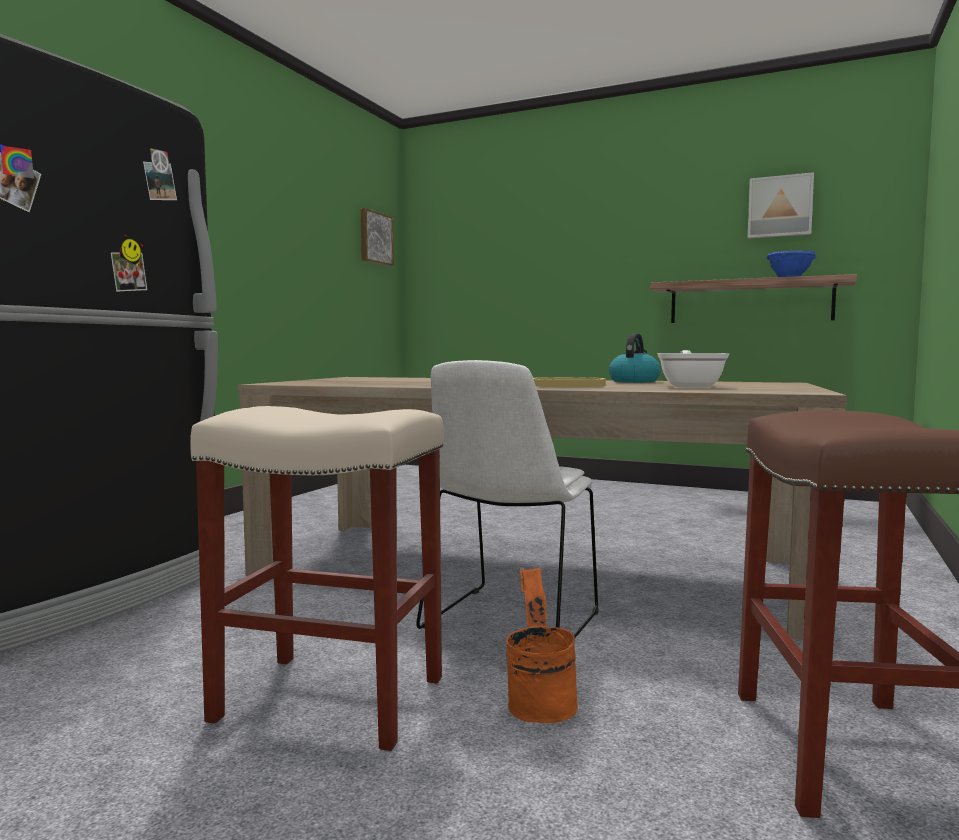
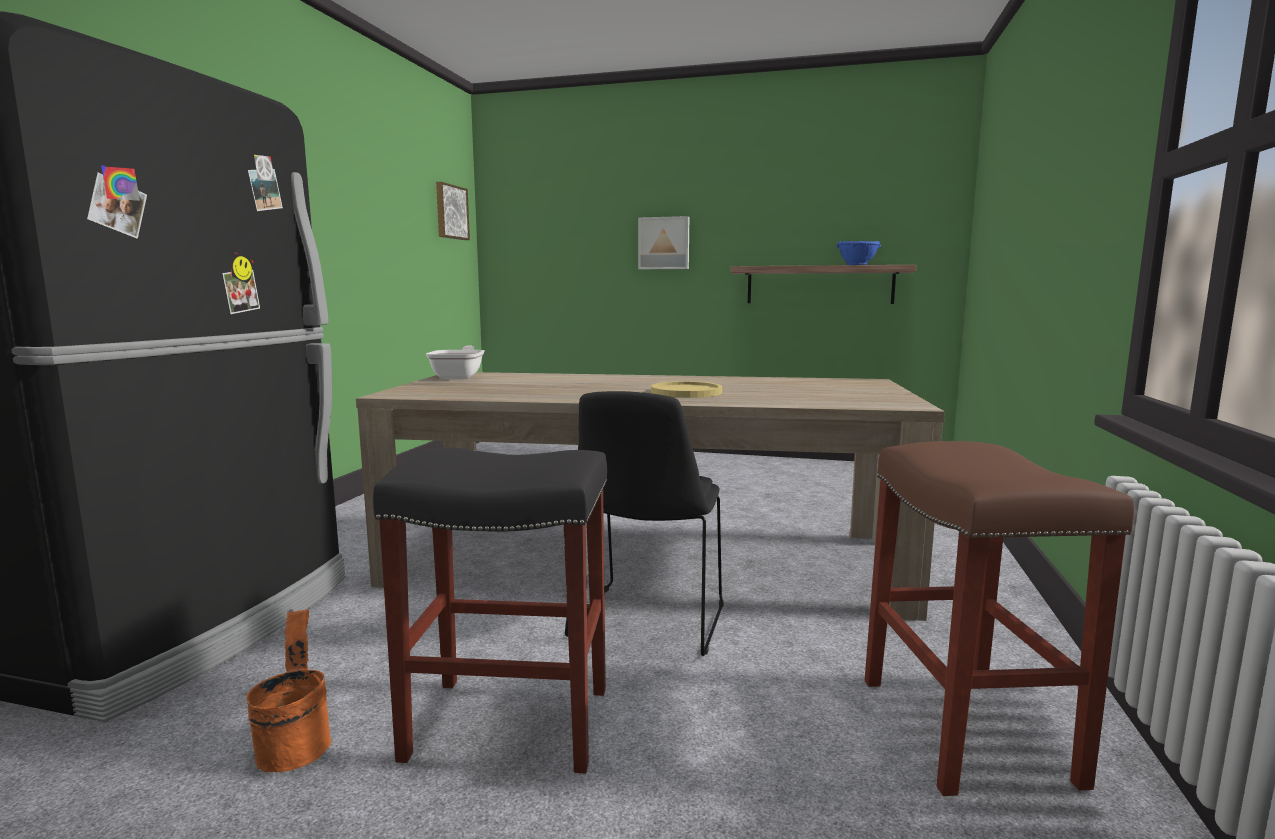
camera: 10 degrees left, 5 degrees up
beige stool [190,406,444,751] -> black stool [373,447,607,773]
white chair [416,360,599,638] -> black chair [565,391,724,656]
orange bucket [506,568,578,723] -> orange bucket moved to [246,609,331,772]
kettle [609,333,661,383] -> none
frying pan [657,350,729,388] -> frying pan moved to [426,345,485,379]
picture [748,172,814,239] -> picture moved to [638,216,689,269]

